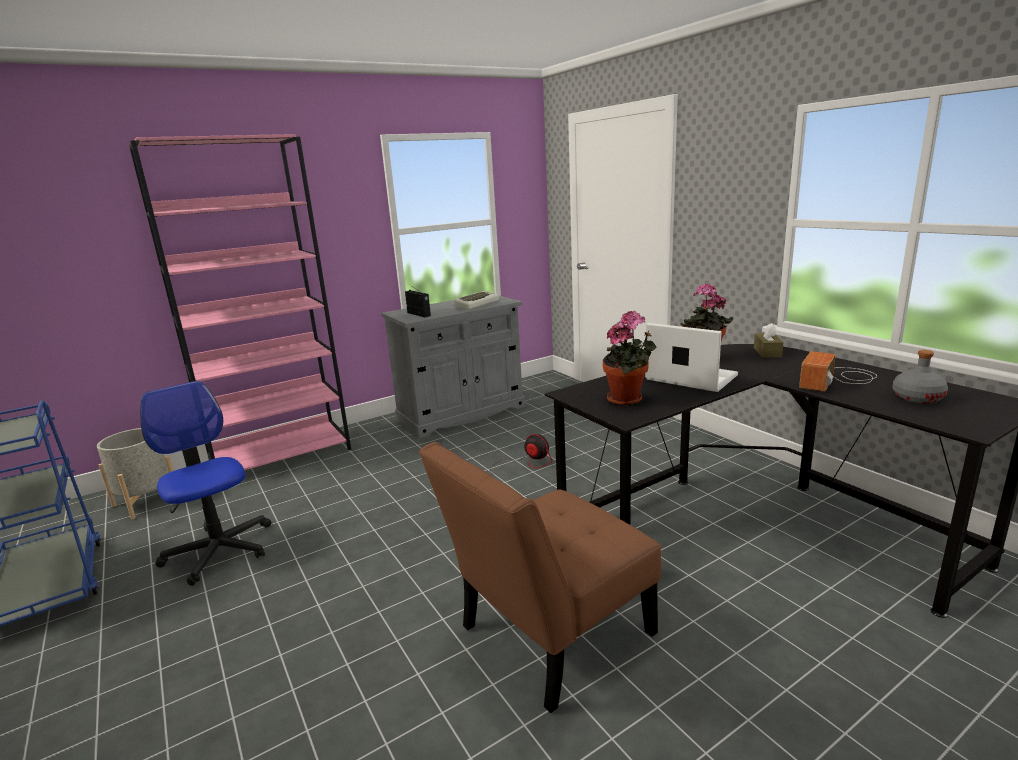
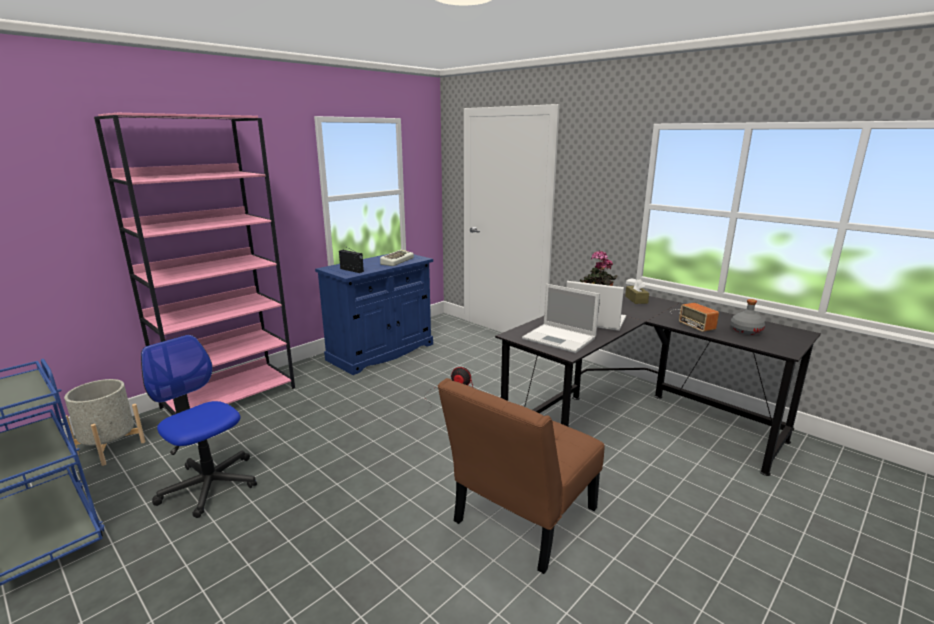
camera: 15 degrees left, 0 degrees up
grey cabinet [381,296,525,438] -> blue cabinet [315,254,433,375]
potted plant [603,310,657,406] -> laptop [522,284,600,353]
radio [799,351,877,392] -> radio turned 45 degrees counterclockwise [670,303,719,332]

